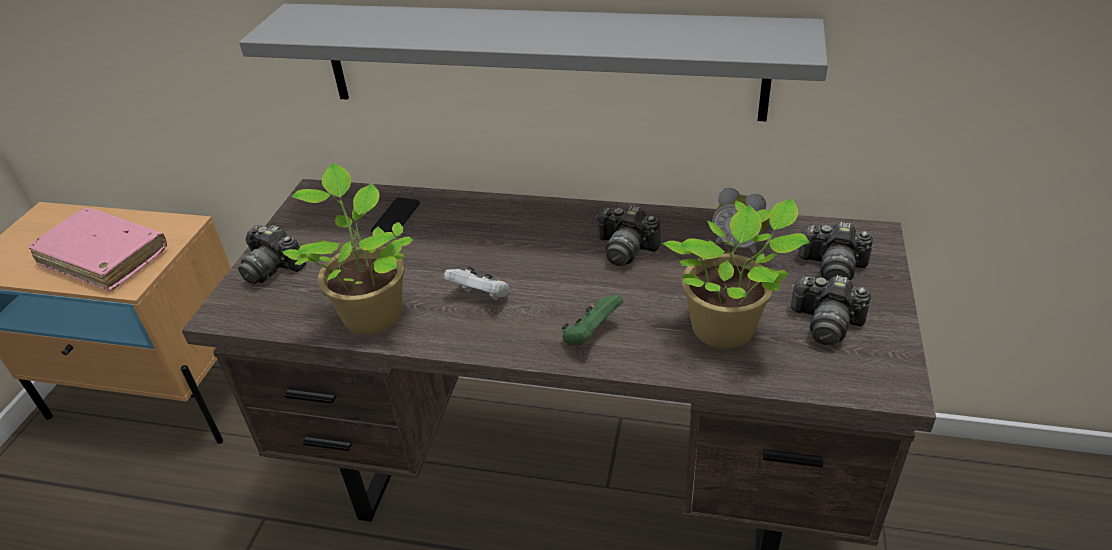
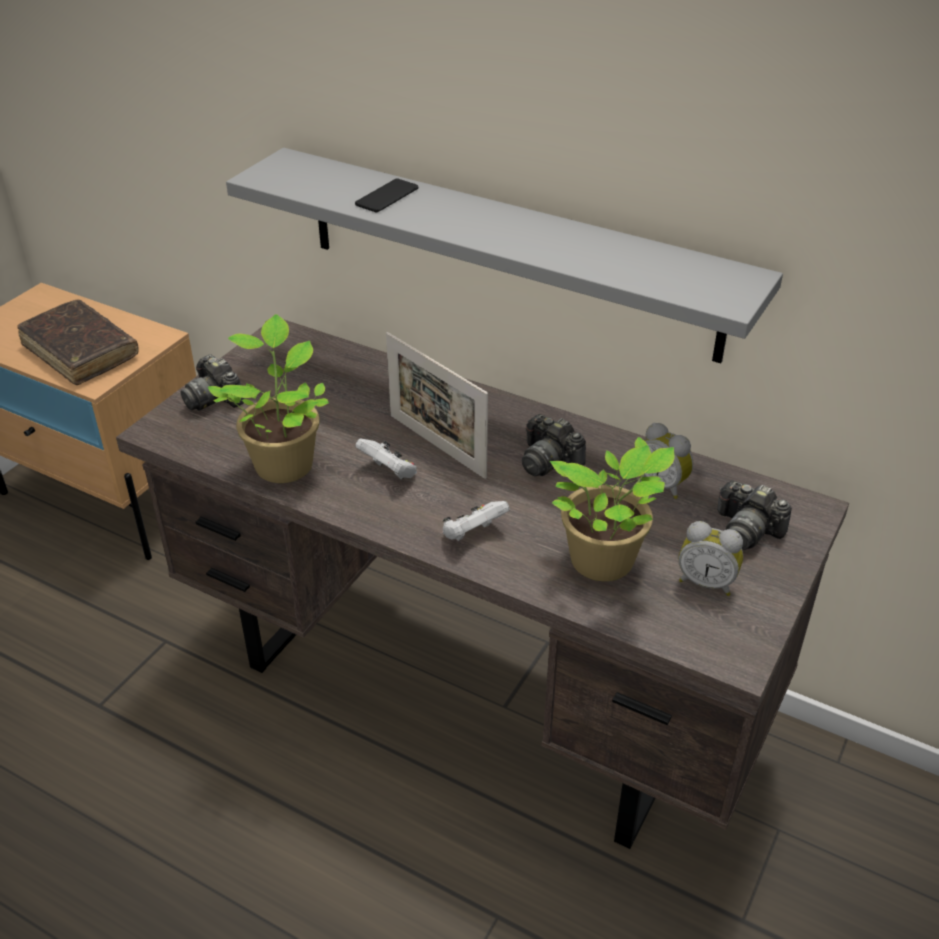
camera: 15 degrees right, 0 degrees up
pink book [29,208,167,291] -> brown book [17,299,139,385]
phone [371,197,420,236] -> phone moved to [355,178,418,212]
green game controller [562,294,623,345] -> white game controller [443,501,510,541]
camera [791,275,871,346] -> alarm clock [678,521,743,596]
none -> picture frame [386,332,488,479]

